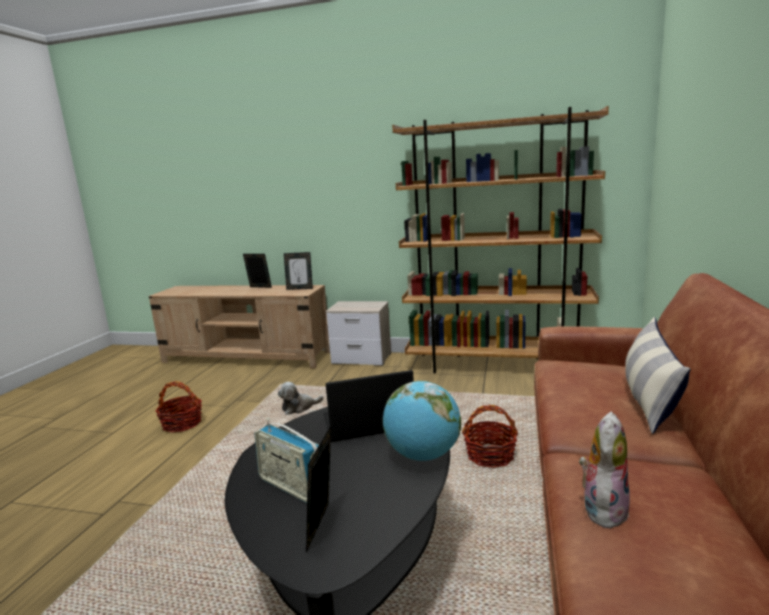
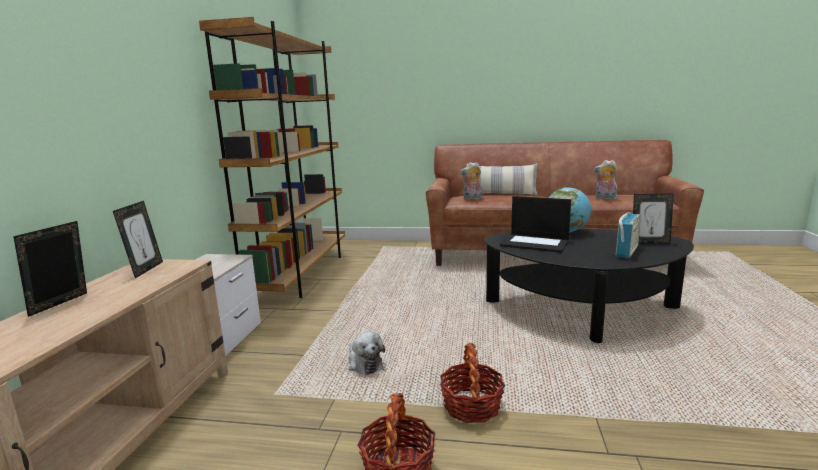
camera: 95 degrees left, 0 degrees up
laptop [324,370,414,442] -> laptop turned 45 degrees counterclockwise [500,196,571,253]
basket [462,405,518,468] -> basket moved to [440,343,505,423]
none -> plush toy [460,162,482,200]

